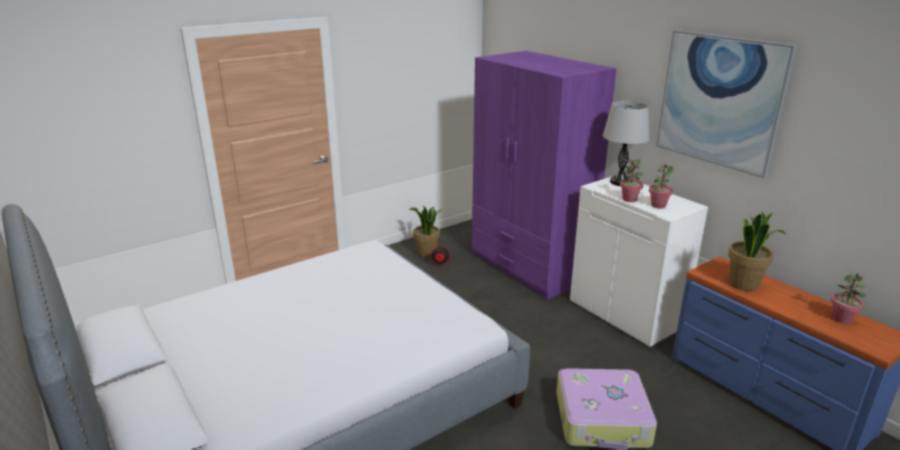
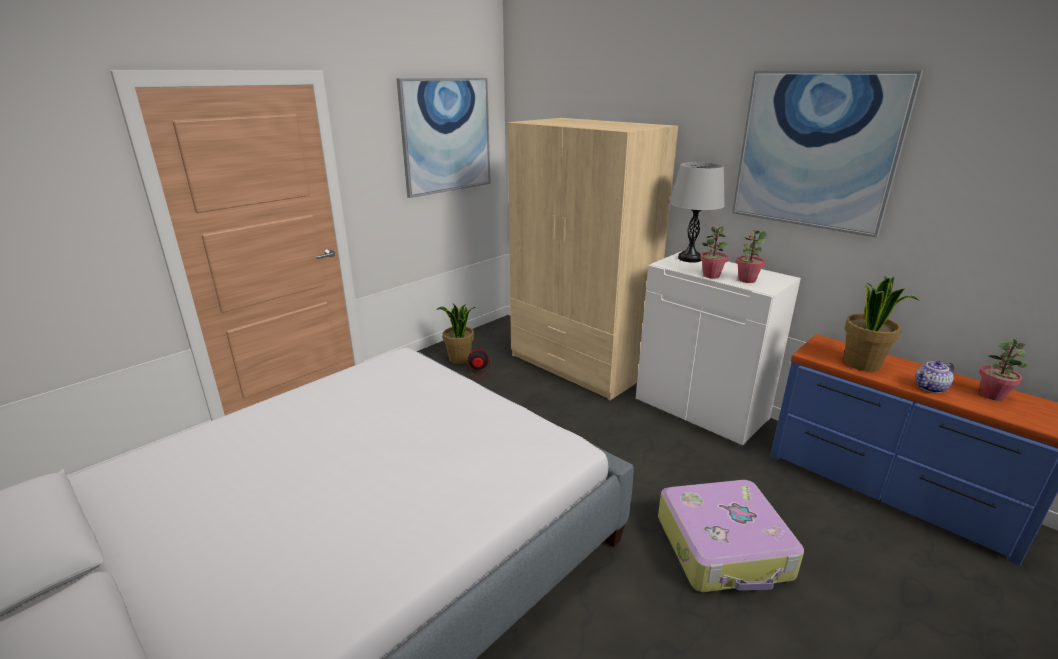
camera: 10 degrees left, 0 degrees up
purple wardrobe [472,51,616,300] -> beige wardrobe [508,118,678,400]
none -> picture [397,78,491,198]
none -> teapot [915,361,954,393]

